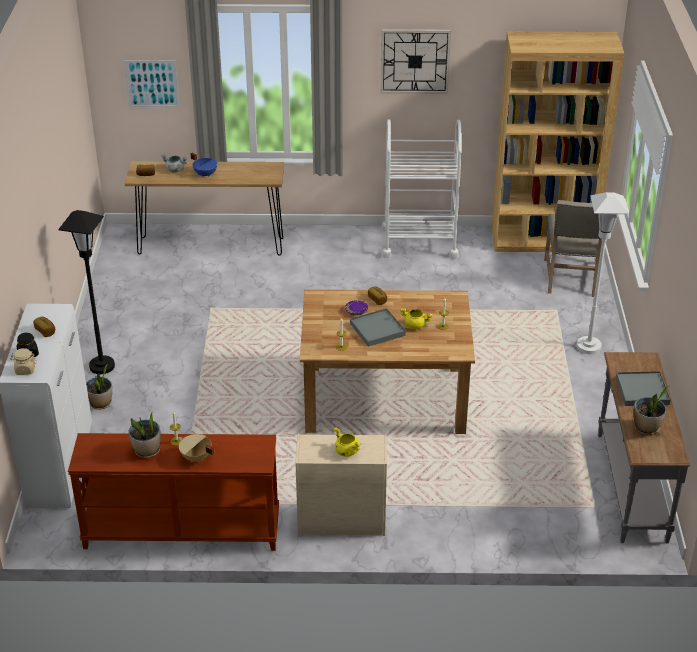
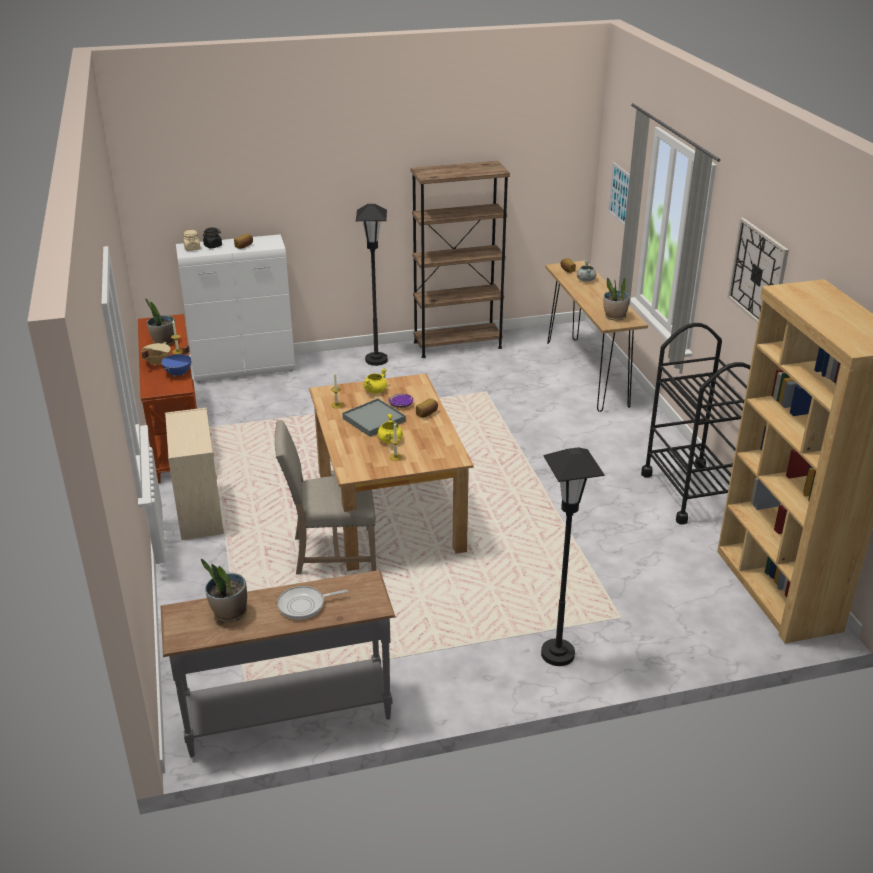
camera: 75 degrees right, 5 degrees down
potted plant [86,364,112,410] -> potted plant moved to [604,277,630,321]
blue cooking pot [191,153,217,177] -> blue cooking pot moved to [161,345,191,377]
yellow cooking pot [334,427,361,457] -> yellow cooking pot moved to [363,368,387,394]
white cart [382,119,462,259] -> black cart [641,323,750,525]
beige chair [544,200,602,297] -> beige chair moved to [275,420,376,575]
white floor lamp [577,192,628,354] -> black floor lamp [541,447,604,666]
grey tray [616,371,671,406] -> frying pan [277,586,348,620]
none -> brown bookcase [410,161,510,358]

